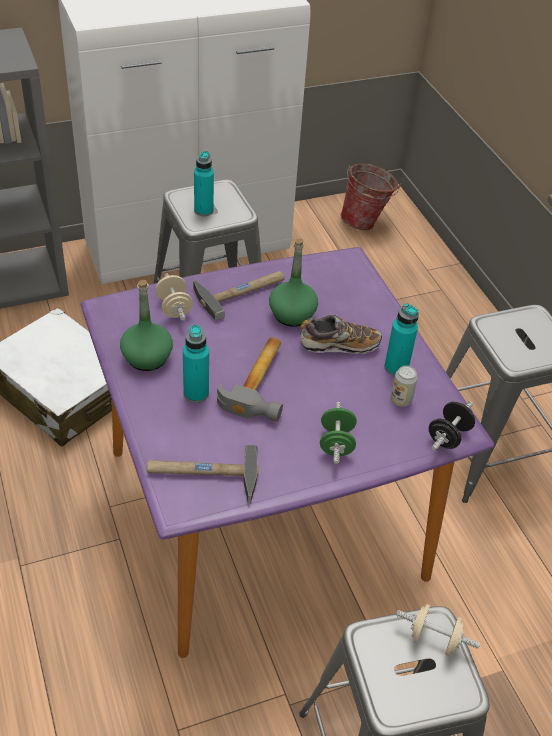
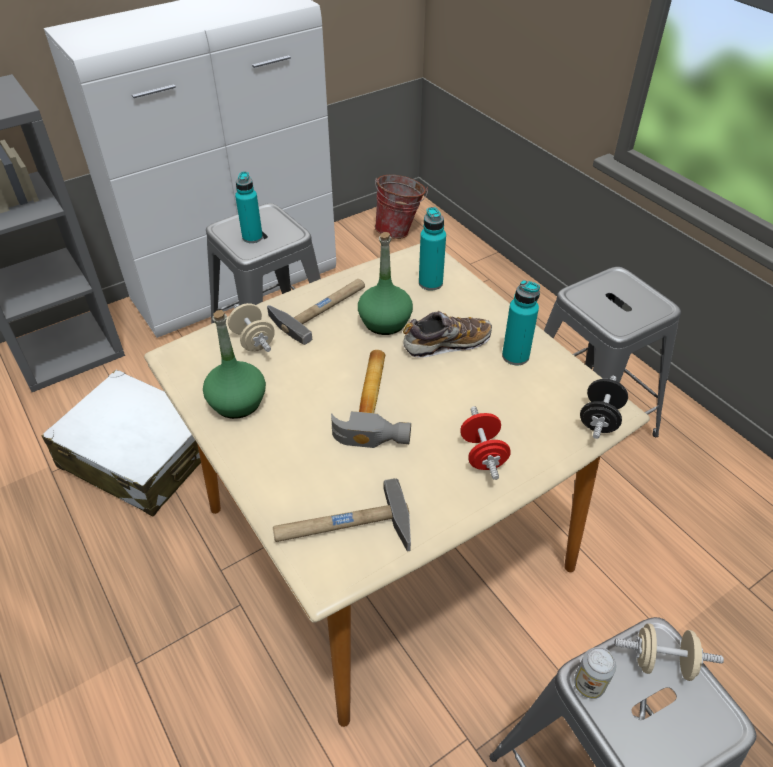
camera: 10 degrees left, 0 degrees up
purple dining table [81,247,494,658] -> beige dining table [144,244,650,727]
turquoise bottle [183,324,209,403] -> turquoise bottle moved to [419,207,446,291]
green dumbbell [320,402,357,464] -> red dumbbell [460,406,511,480]
can [391,366,418,407] -> can moved to [574,647,616,699]

